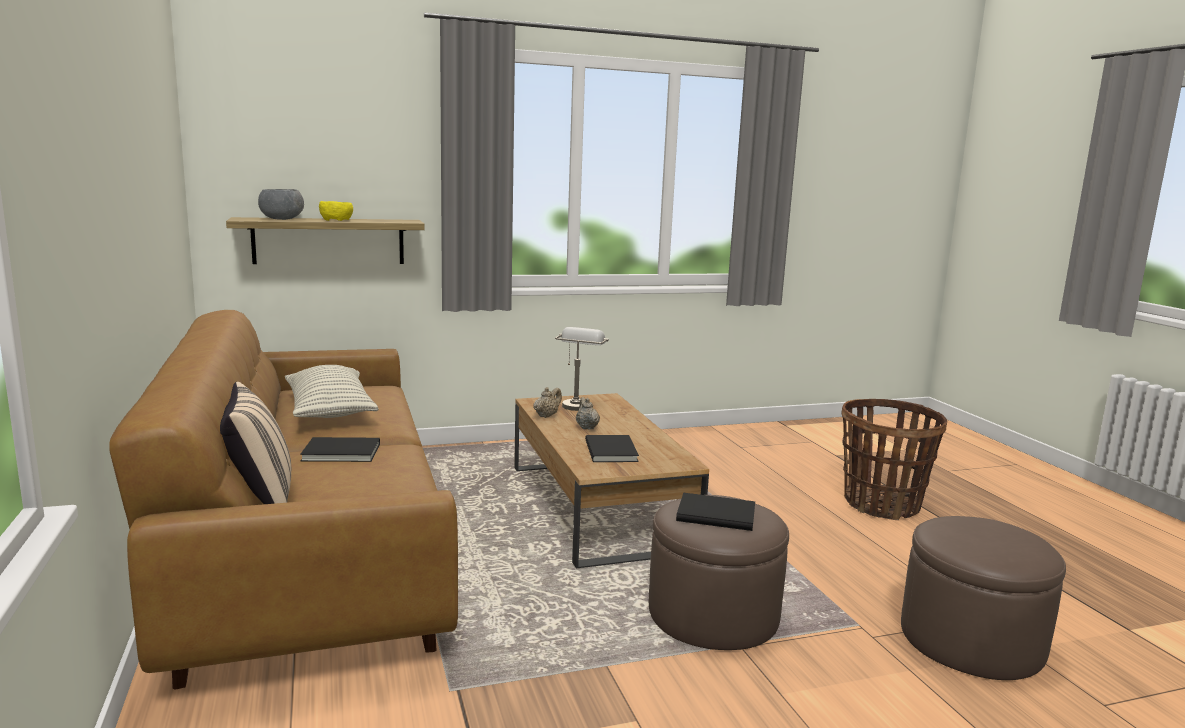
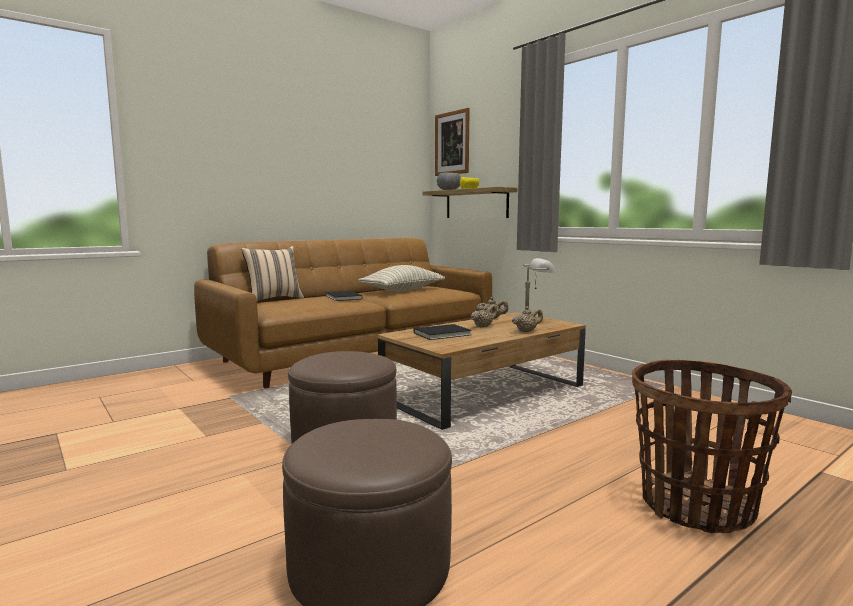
camera: 70 degrees right, 5 degrees down
black book [676,493,755,531] -> none
none -> picture [435,108,470,176]
none -> beige teapot [512,306,543,332]

